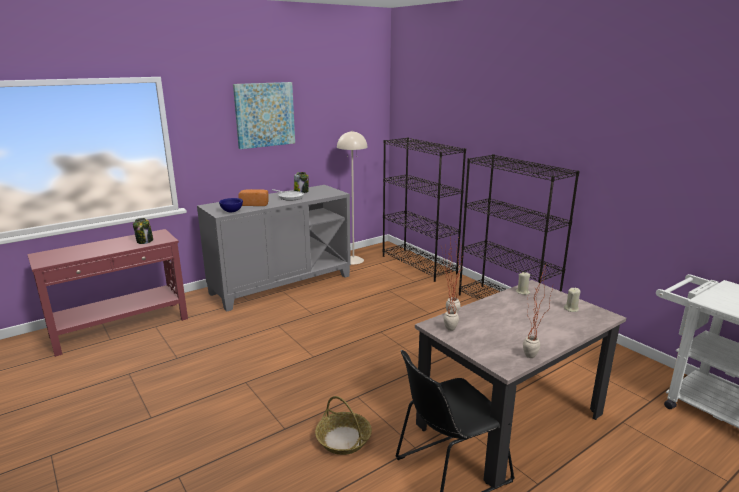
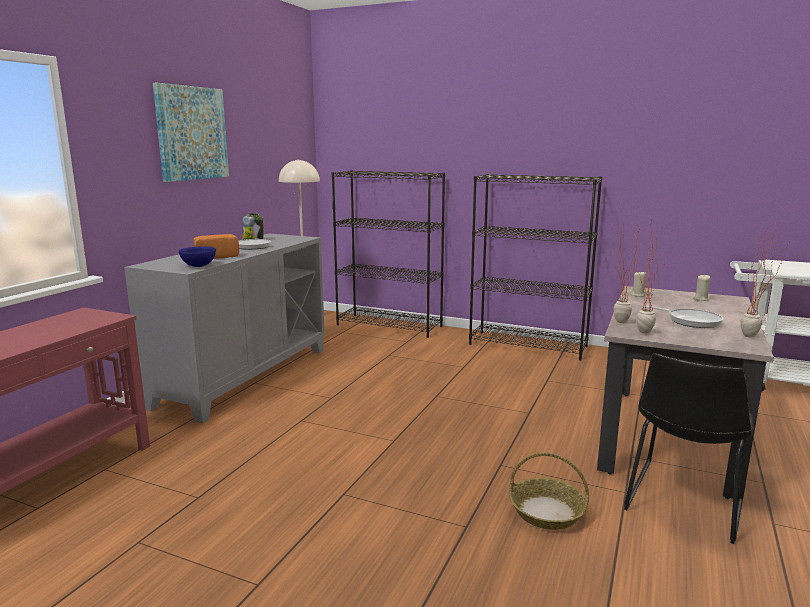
camera: 30 degrees left, 5 degrees down
jar [133,218,153,244] -> none
none -> frying pan [643,305,723,328]

